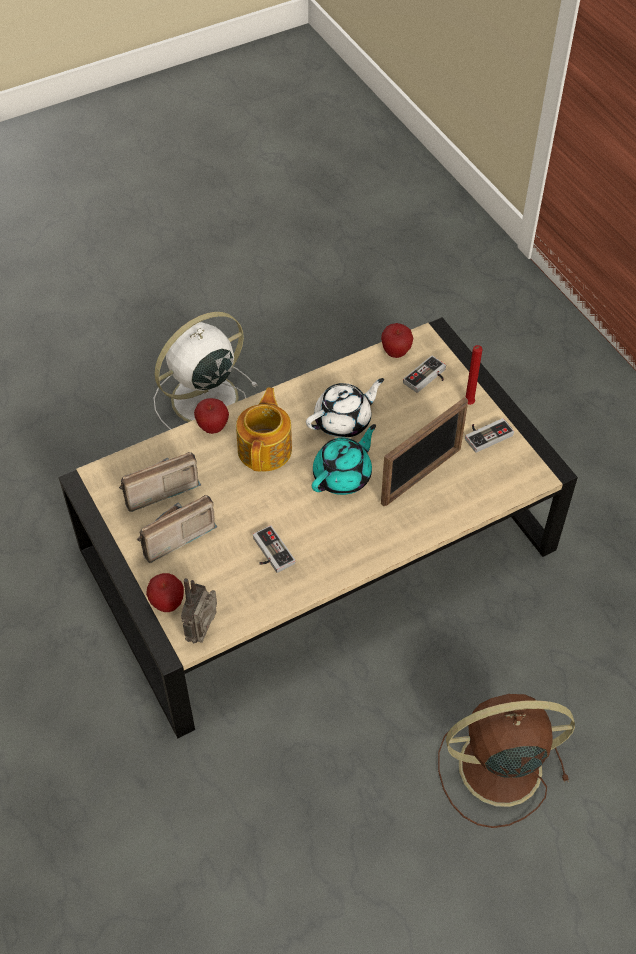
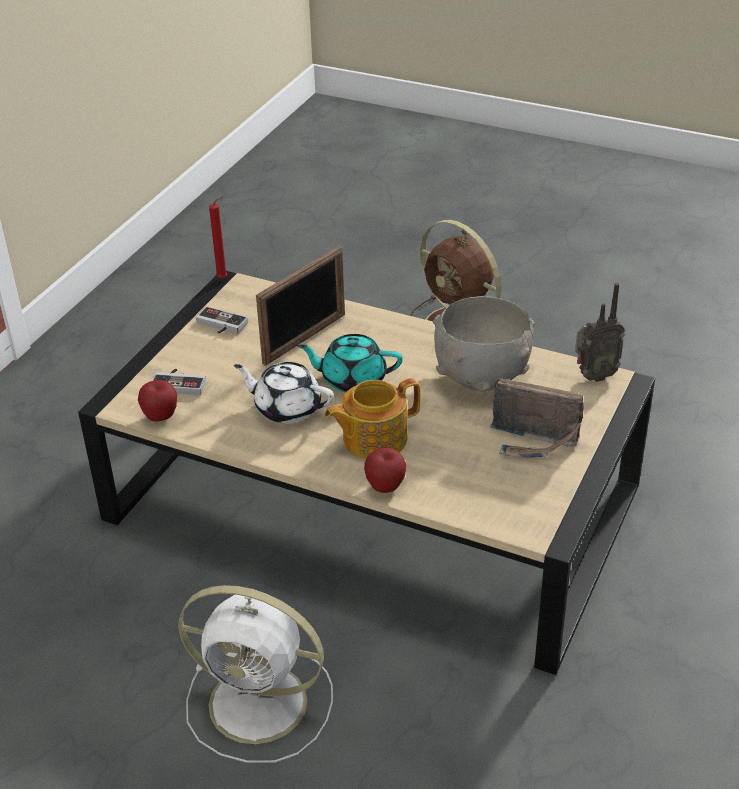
camera: 125 degrees left, 15 degrees down
radio [119,452,201,512] -> none
apple [146,573,184,612] -> none
game controller [253,525,295,573] -> grey bowl [433,296,535,392]
picture frame [381,397,468,506] -> picture frame turned 120 degrees clockwise [256,246,345,366]
red candle [465,345,483,405] -> red candle moved to [209,196,227,279]

